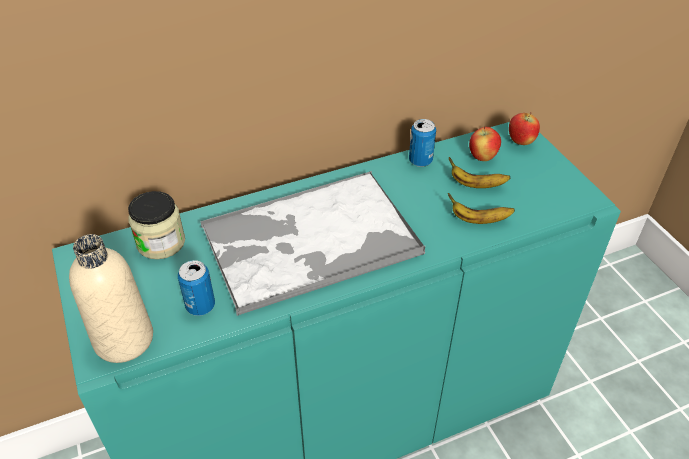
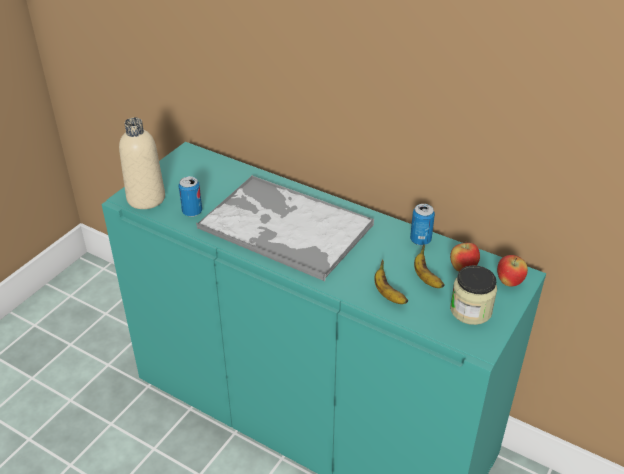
camera: 55 degrees right, 5 degrees down
jar [128,191,185,259] -> jar moved to [450,265,497,325]

